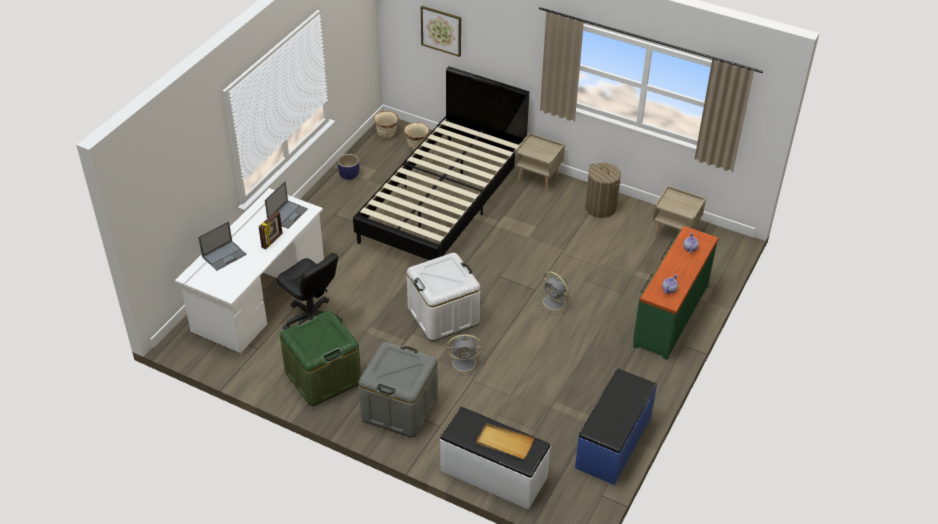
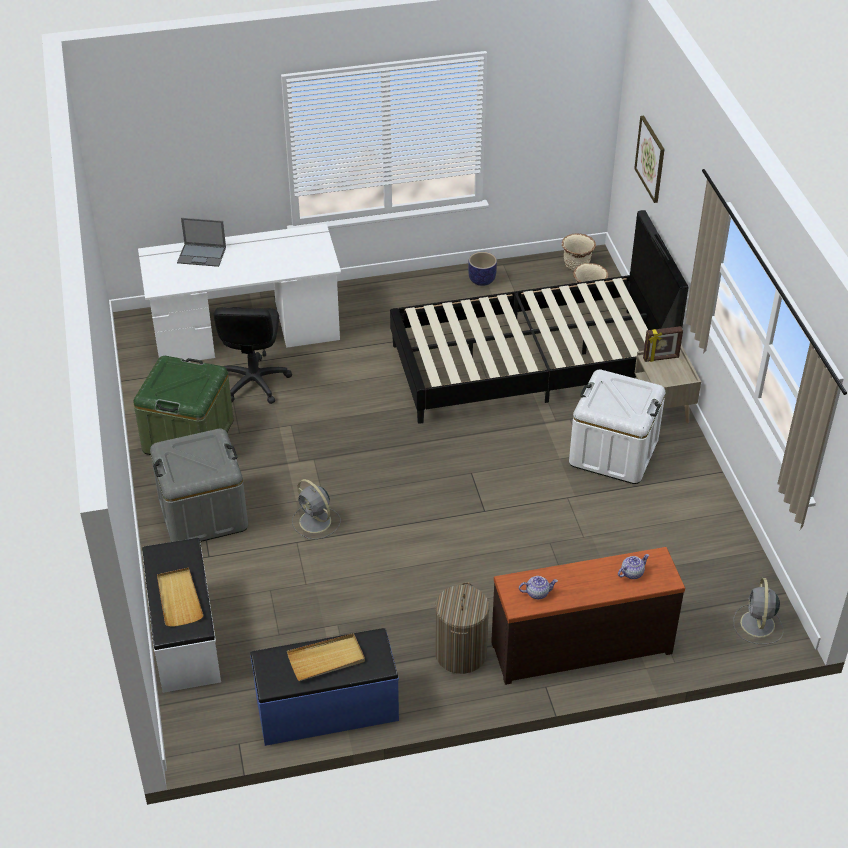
camera: 50 degrees right, 0 degrees up
picture frame [259,211,282,249] -> picture frame moved to [643,326,683,362]
laptop [265,181,308,229] -> none
white storage box [407,253,480,341] -> white storage box moved to [569,369,665,484]
grey fan [538,271,573,315] -> grey fan moved to [733,578,783,644]
laundry basket [585,163,621,218] -> laundry basket moved to [435,582,489,674]
green dresser [633,226,718,360] -> brown dresser [491,547,685,685]
beige nightstand [653,185,706,237] -> none
none -> beige tray [287,633,365,681]

